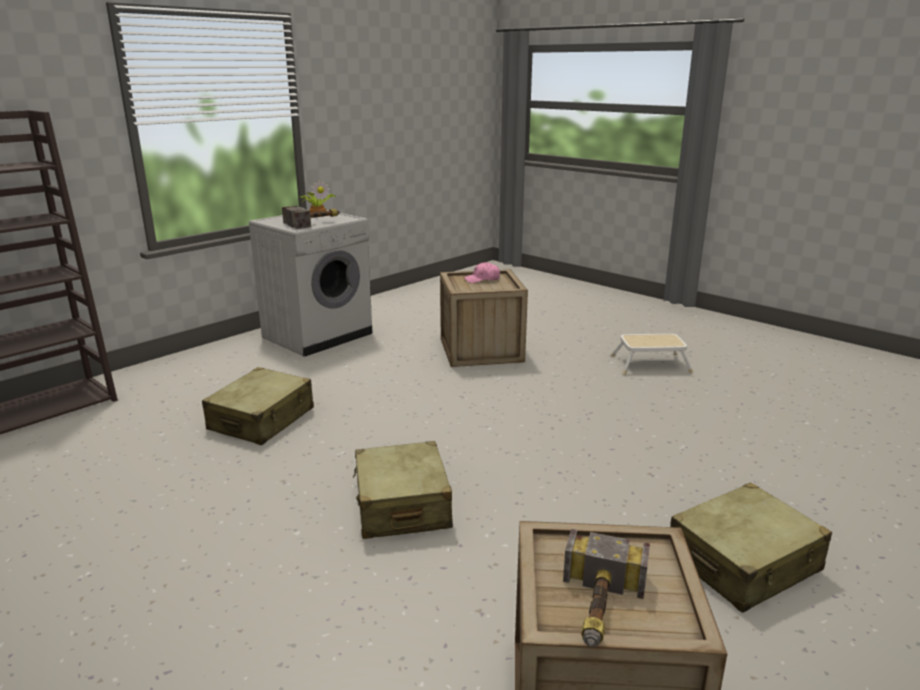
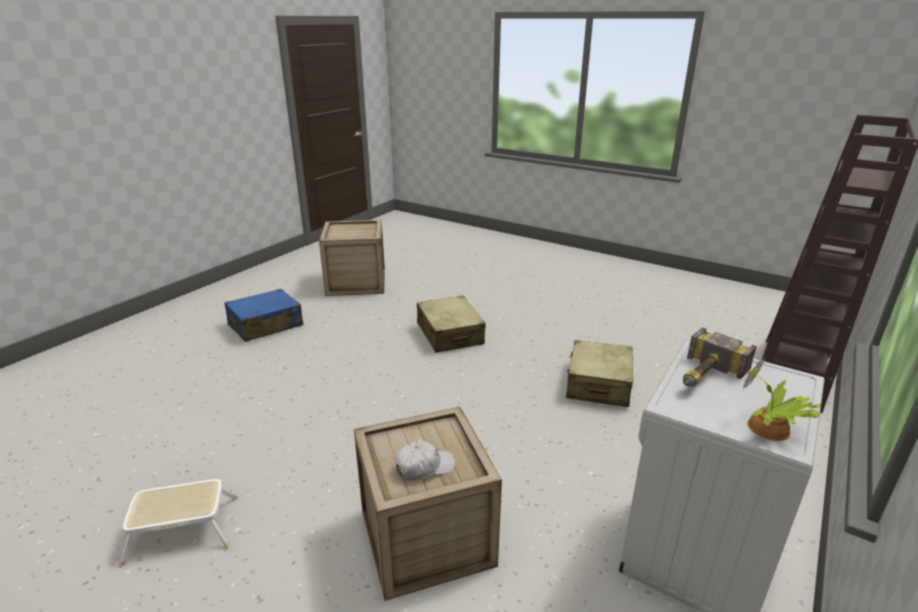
camera: 170 degrees right, 5 degrees up
pink cap [464,262,500,283] -> white cap [395,440,455,480]
hammer [563,529,650,647] -> none
beige suitcase [670,482,832,613] -> blue suitcase [224,289,303,342]

